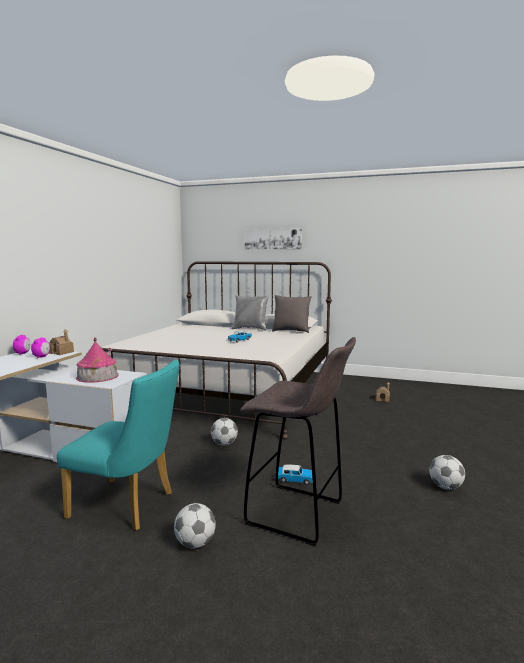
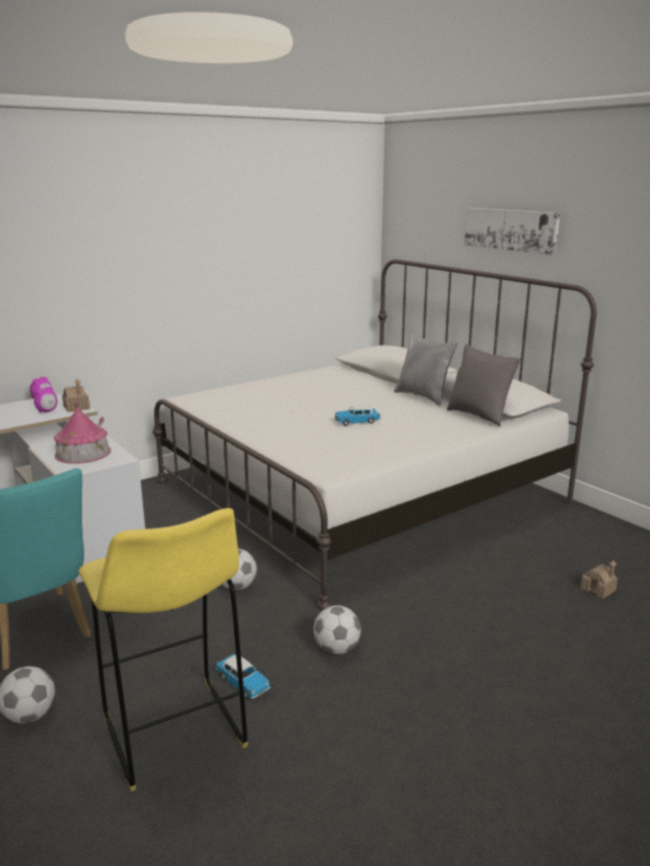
camera: 35 degrees right, 10 degrees up
grey stool [240,337,356,546] -> yellow stool [78,508,248,792]
football [429,455,465,490] -> football moved to [314,605,361,654]

